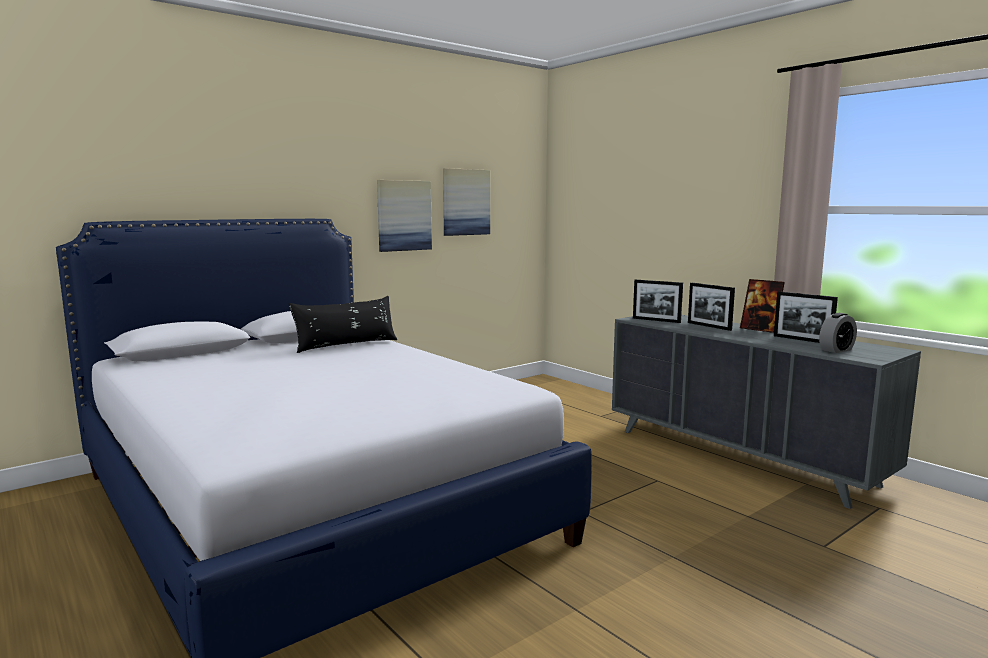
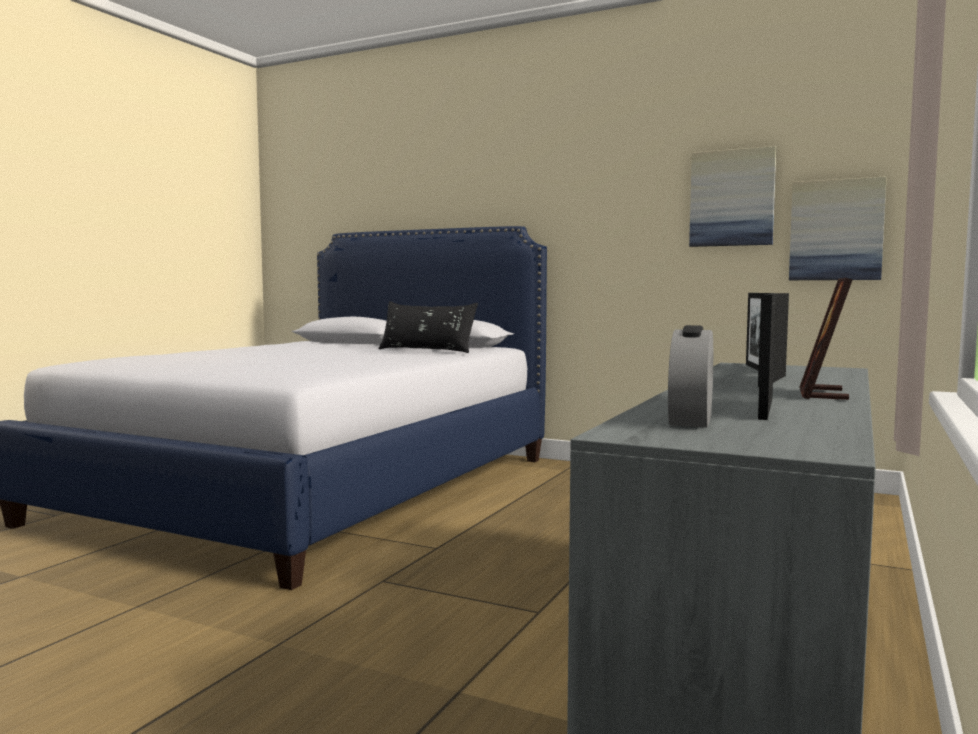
camera: 65 degrees right, 5 degrees down
picture [377,180,432,252] -> picture moved to [789,176,887,280]
alarm clock [819,313,857,353] -> alarm clock turned 75 degrees clockwise [668,325,713,427]

